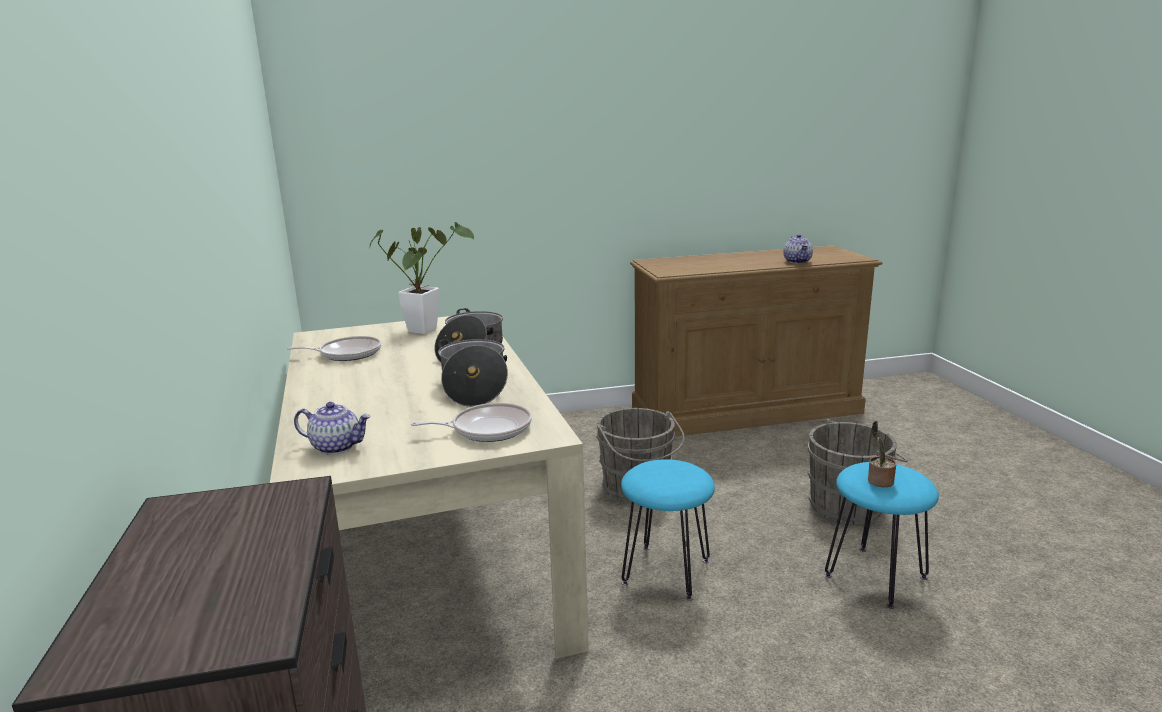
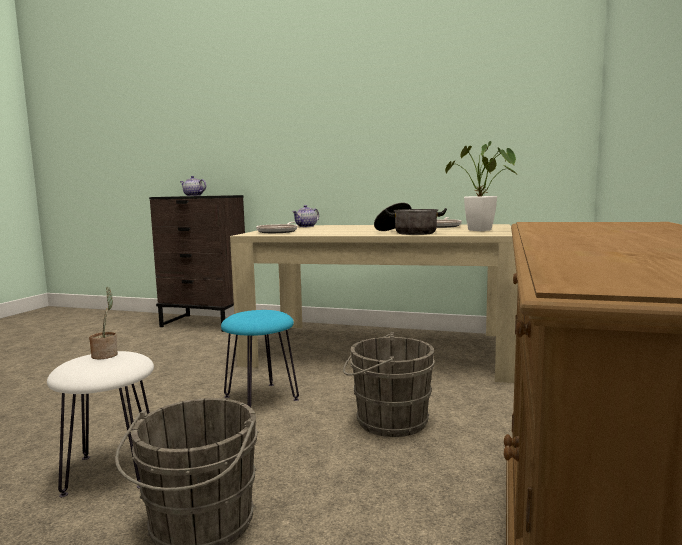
camera: 120 degrees right, 10 degrees down
cooking pot [438,339,508,407] -> none
teapot [783,234,813,264] -> teapot moved to [180,176,206,196]
turquoise stool [825,462,939,609] -> white stool [47,351,154,497]

